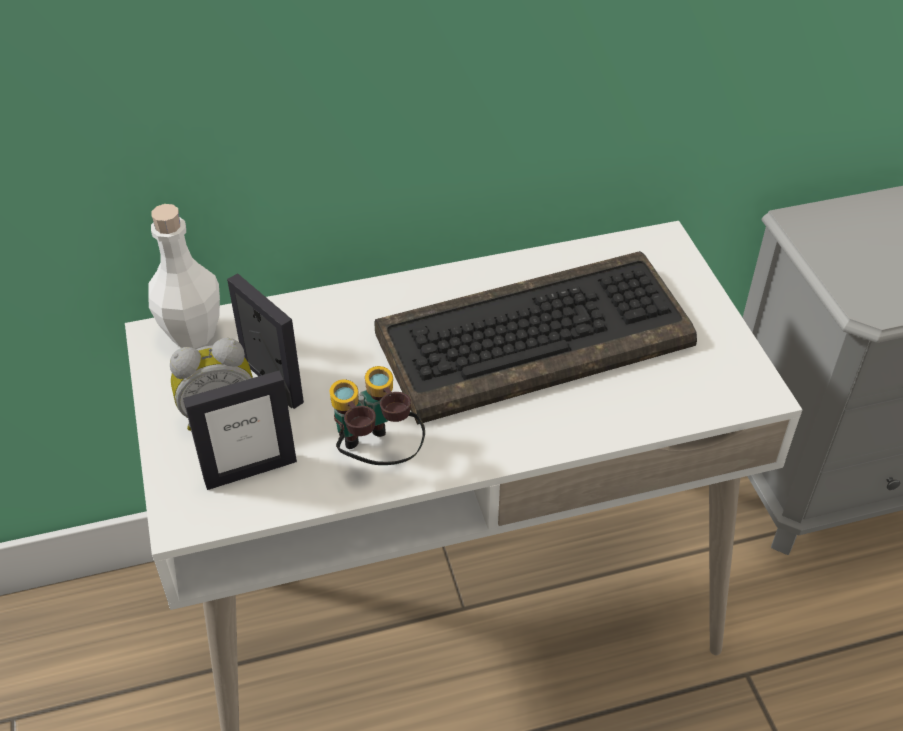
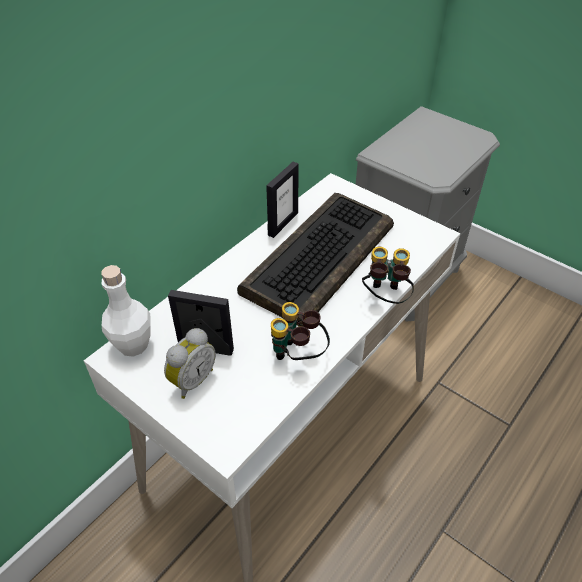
camera: 35 degrees left, 0 degrees up
picture frame [183,370,297,490] -> picture frame moved to [266,162,299,238]
none -> binoculars [362,247,414,304]

